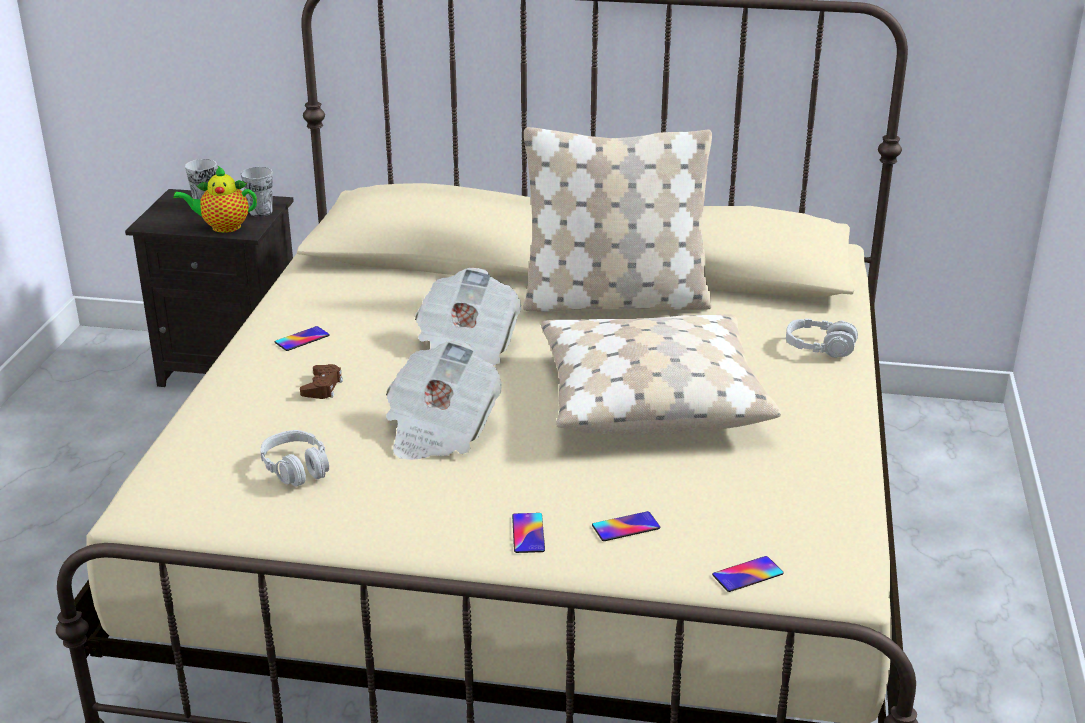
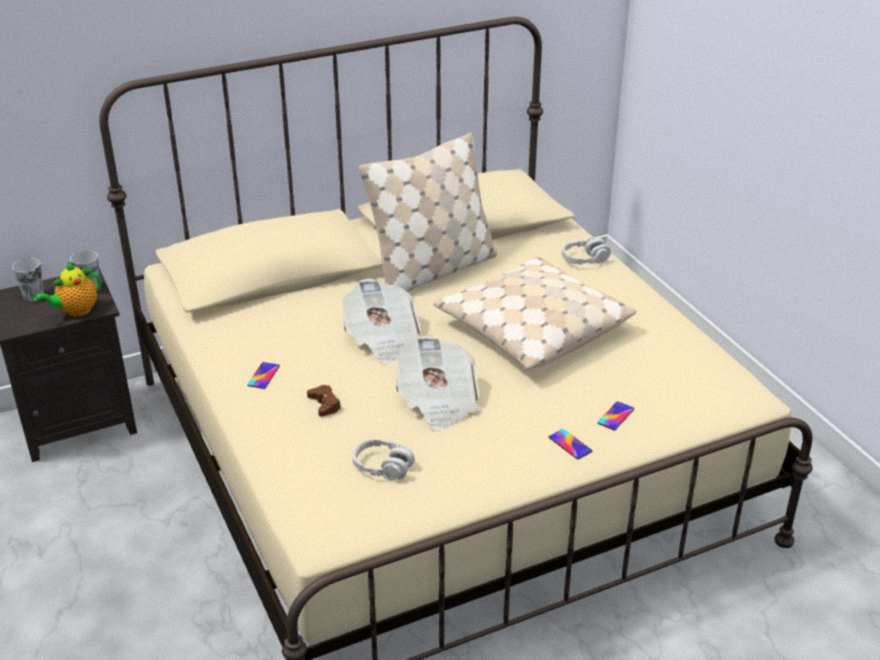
camera: 35 degrees left, 5 degrees up
phone [712,556,784,592] -> none

